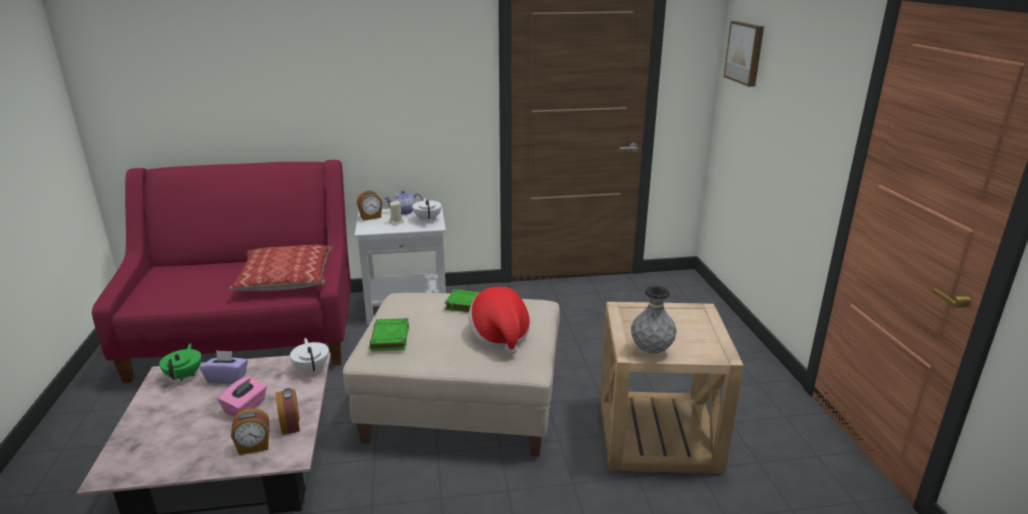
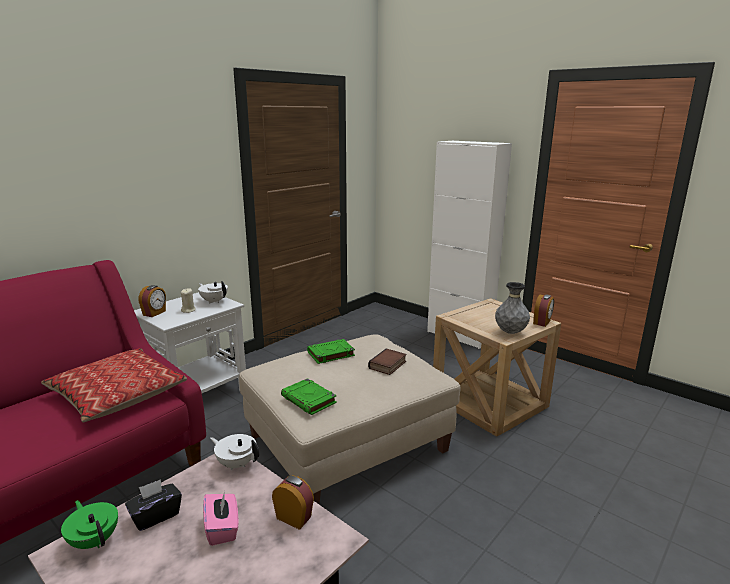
camera: 40 degrees left, 5 degrees down
purple tissue box [200,350,248,384] -> black tissue box [125,479,182,531]
alarm clock [231,408,269,455] -> alarm clock moved to [533,294,554,327]
teapot [384,190,423,215] -> none
hat [469,287,530,355] -> book [368,349,407,375]
picture [724,21,764,87] -> none
none -> white cabinet [427,141,512,349]

